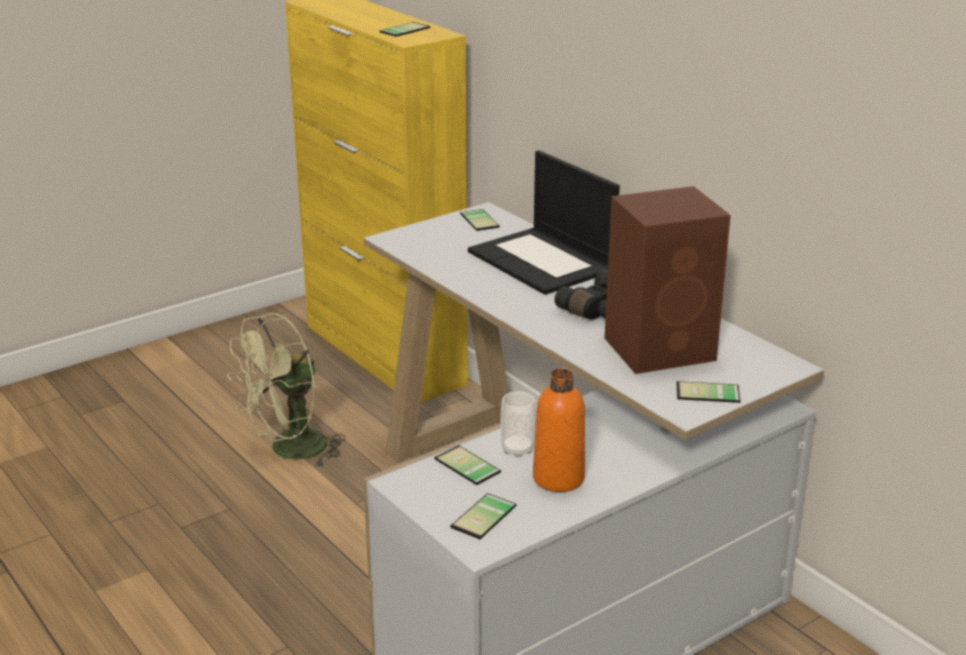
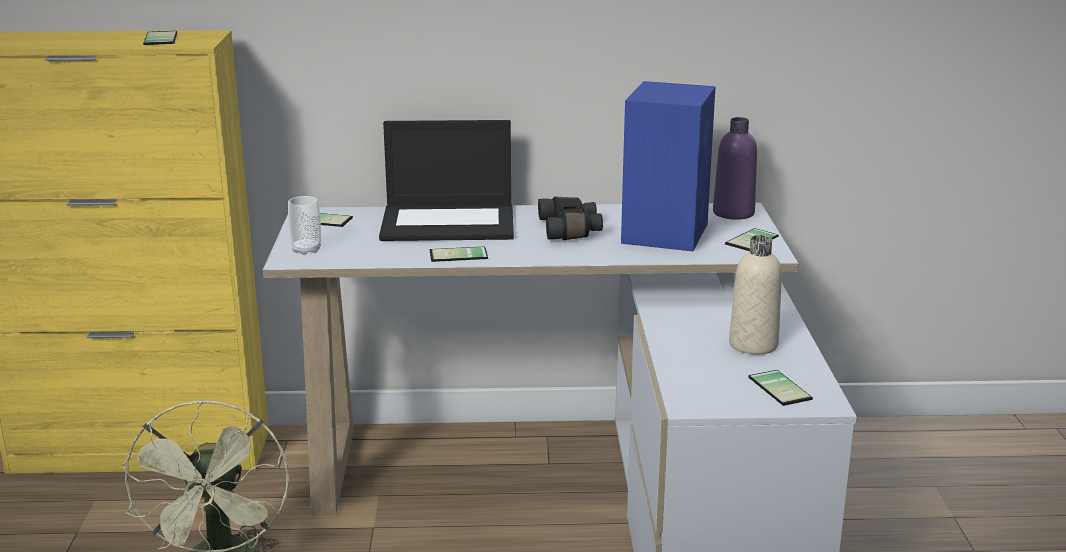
camera: 55 degrees left, 5 degrees down
phone [434,445,501,485] -> phone moved to [430,246,488,262]
cup [501,392,536,457] -> cup moved to [288,196,321,255]
orange bottle [533,368,585,492] -> beige bottle [729,235,782,355]
brown speaker [605,186,731,374] -> blue speaker [621,81,716,251]
none -> purple bottle [713,117,757,220]

